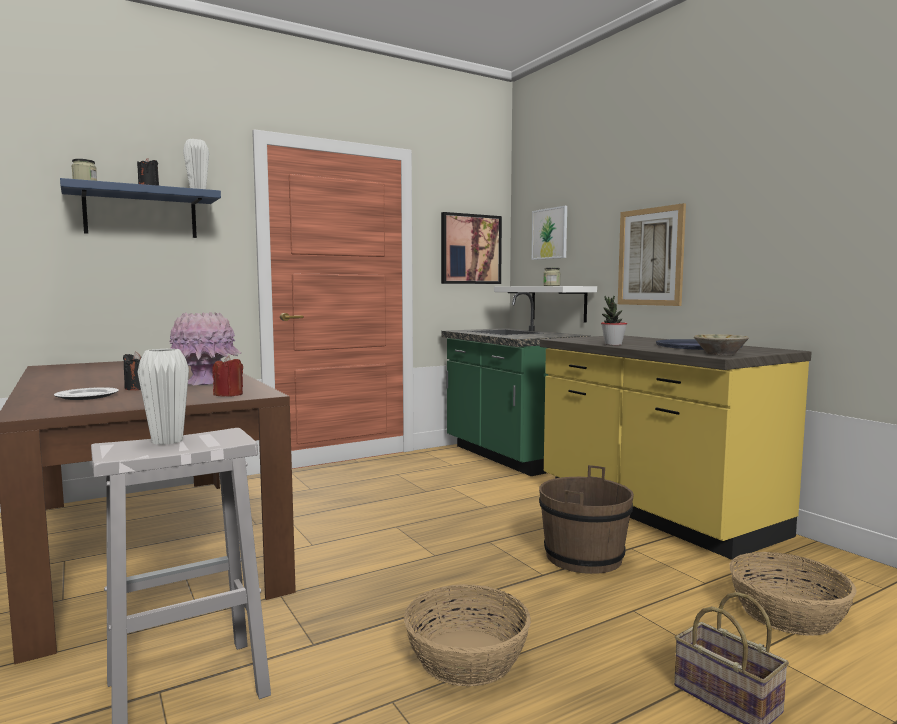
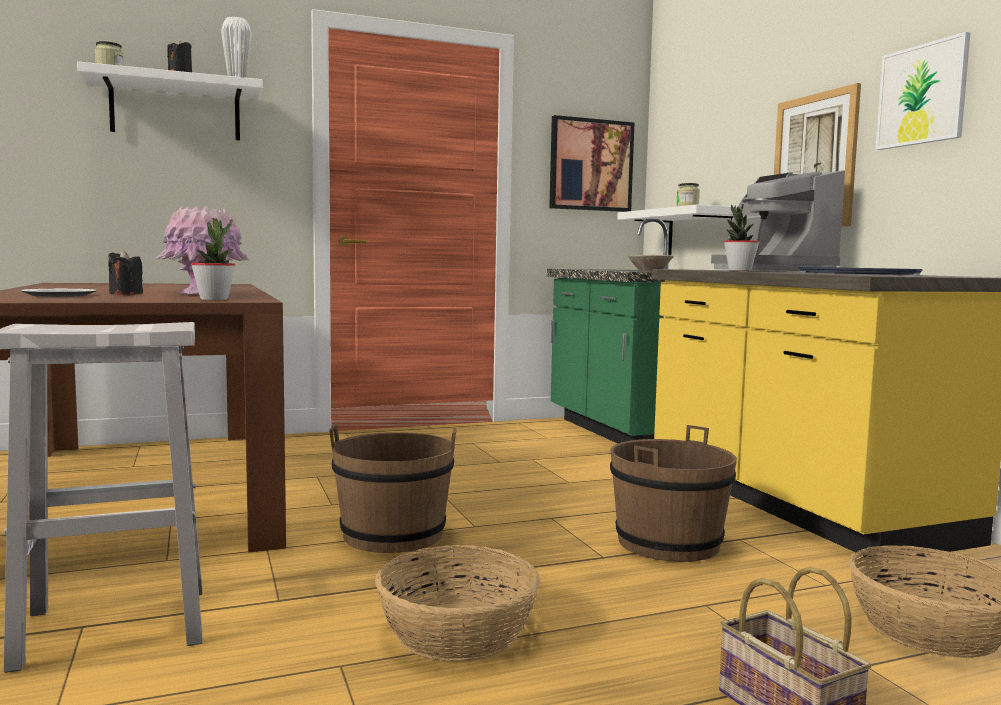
camera: 10 degrees right, 0 degrees up
blue shelf [60,178,221,238] -> white shelf [77,61,263,141]
white vase [137,349,189,445] -> none
red candle [212,356,243,397] -> potted plant [191,218,235,300]
picture [532,206,567,260] -> picture moved to [876,32,970,150]
beige bowl [694,334,749,355] -> beige bowl moved to [628,255,674,271]
none -> brown bucket [329,425,457,553]
none -> coffee machine [711,170,845,271]

